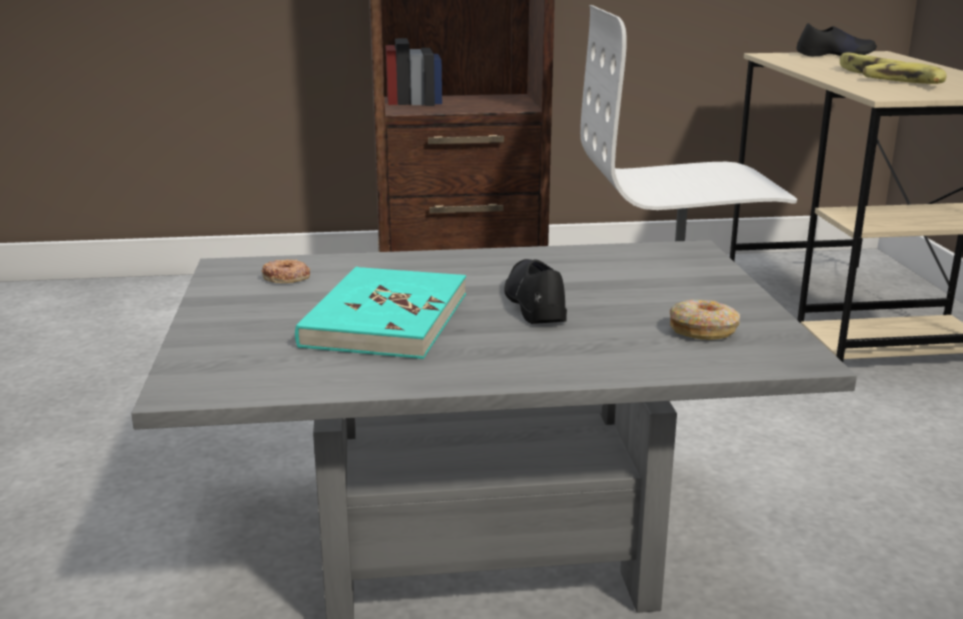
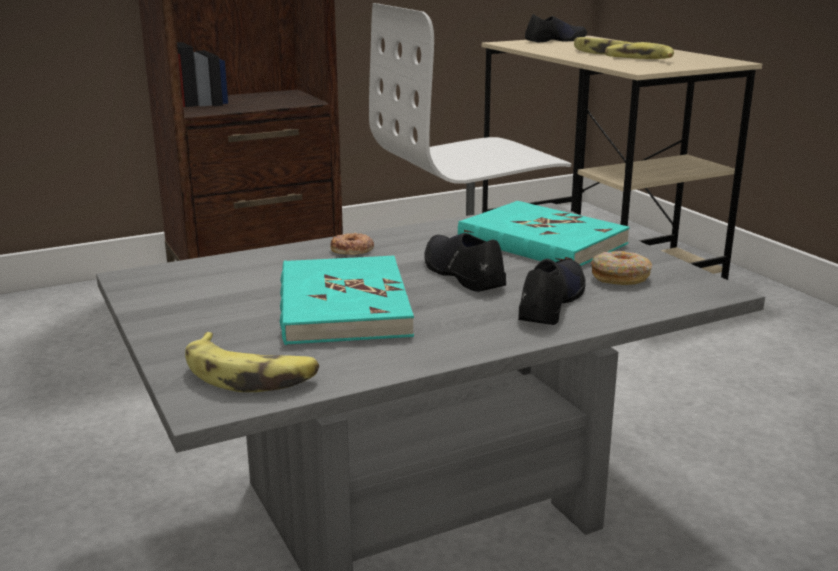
camera: 20 degrees left, 0 degrees up
donut [262,259,310,283] -> donut moved to [331,232,374,255]
none -> banana [185,332,319,392]
none -> turquoise book [458,201,630,266]
none -> black shoe [518,259,586,325]

